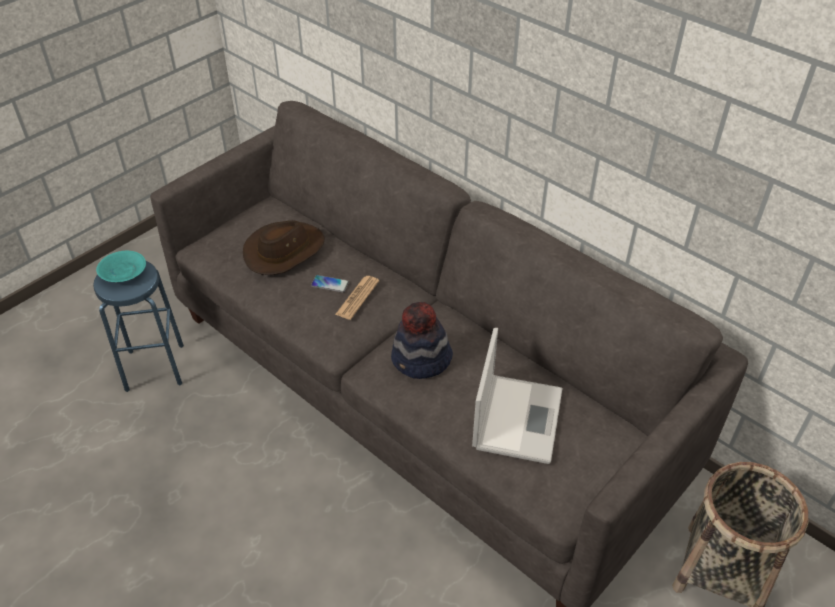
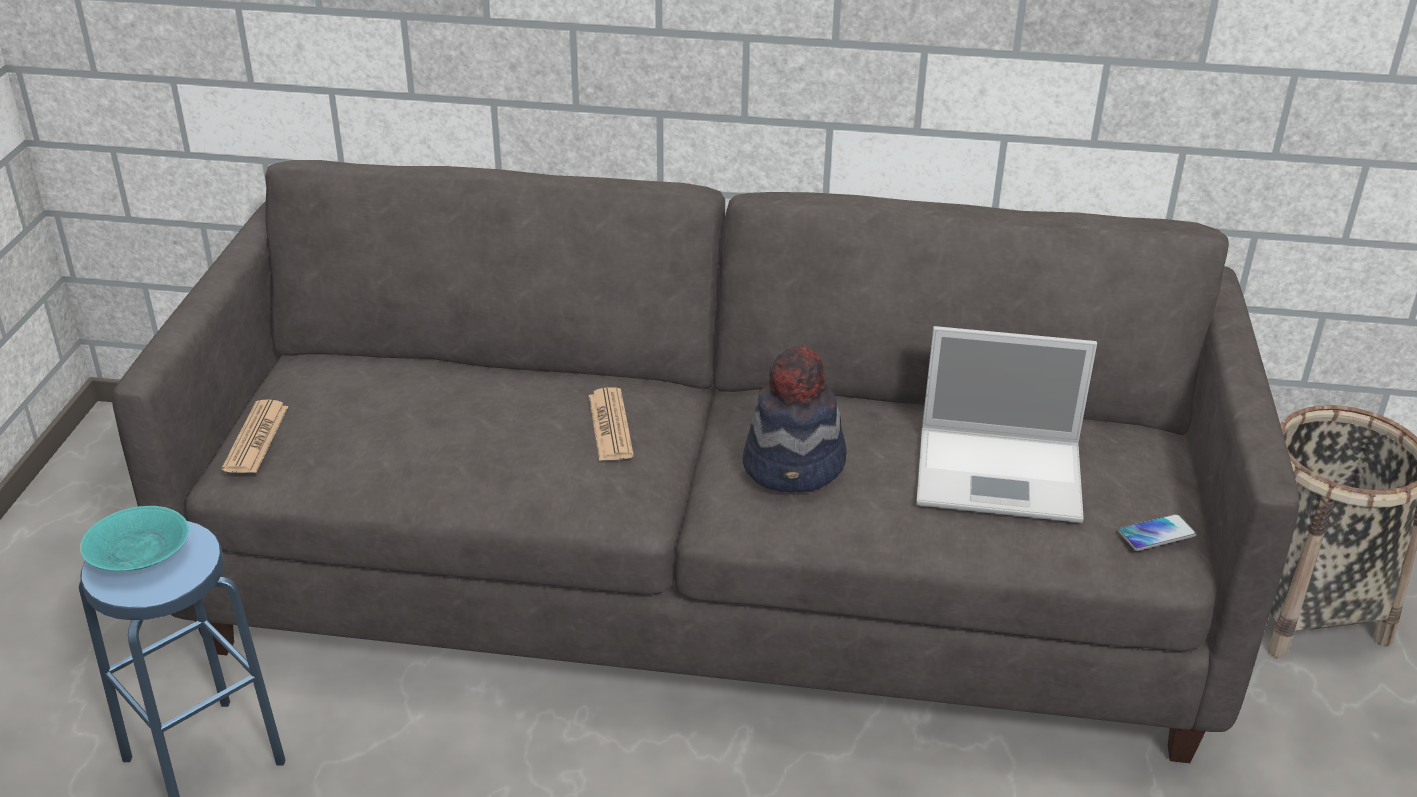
camera: 35 degrees left, 10 degrees down
brown hat [243,220,325,275] -> none
phone [311,275,349,293] -> phone moved to [1118,514,1197,551]
laptop [472,328,563,464] -> laptop turned 120 degrees clockwise [916,326,1097,523]
none -> newspaper [222,399,289,473]

